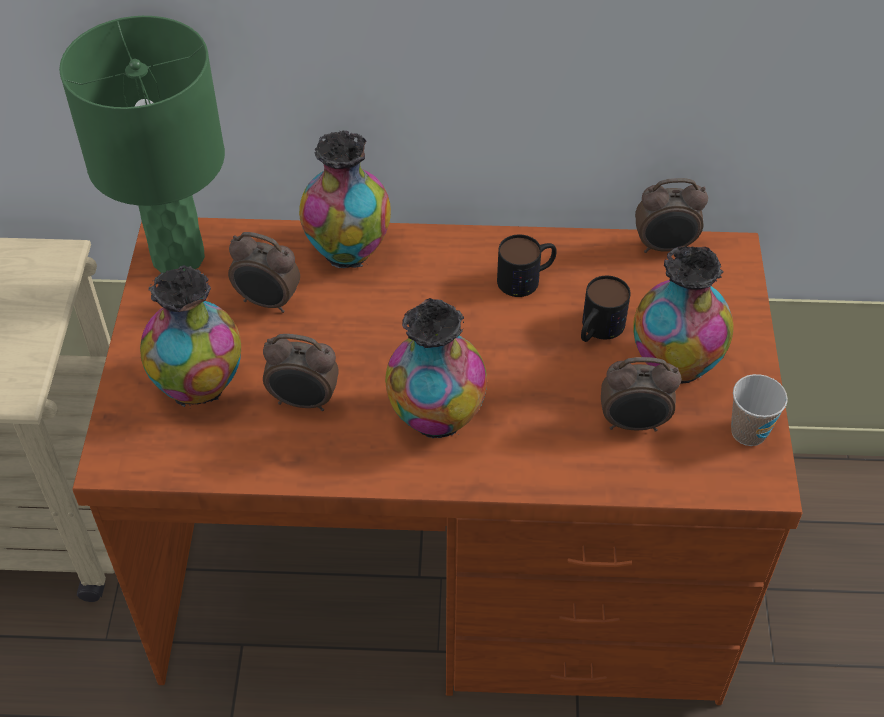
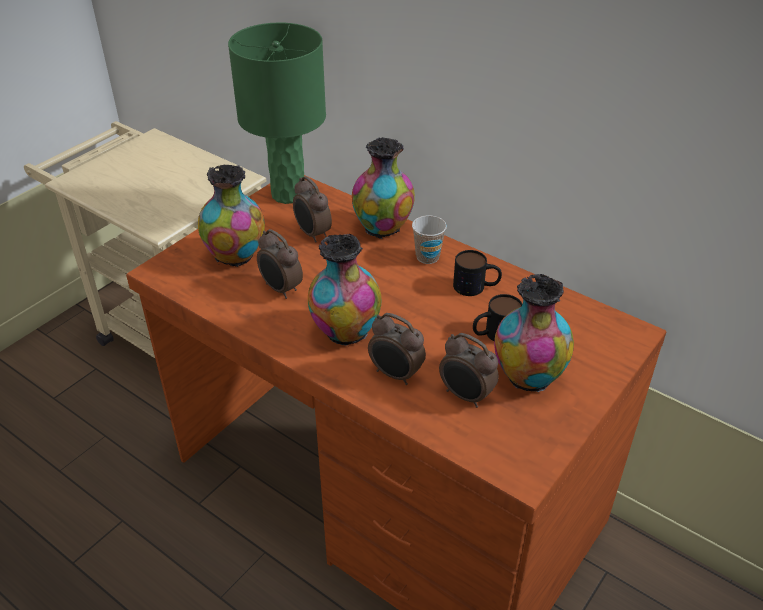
camera: 35 degrees right, 10 degrees down
alarm clock [635,178,708,253] -> alarm clock moved to [368,313,426,385]
cup [731,374,788,446] -> cup moved to [412,215,447,264]

